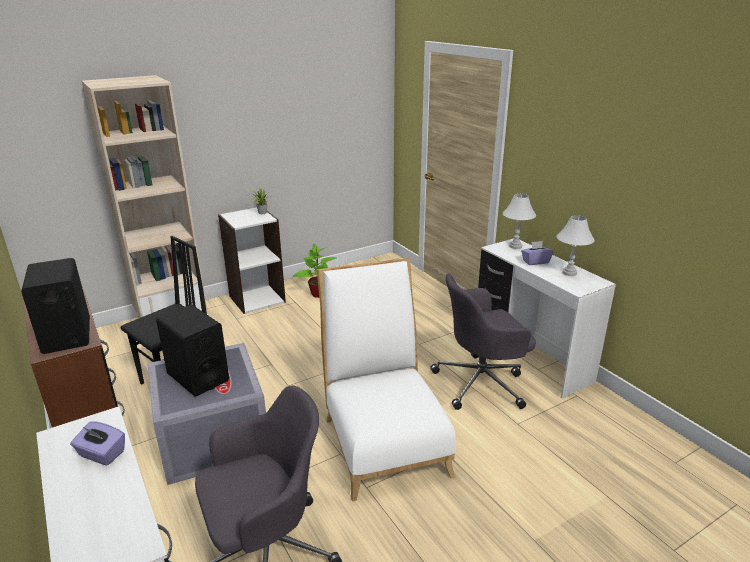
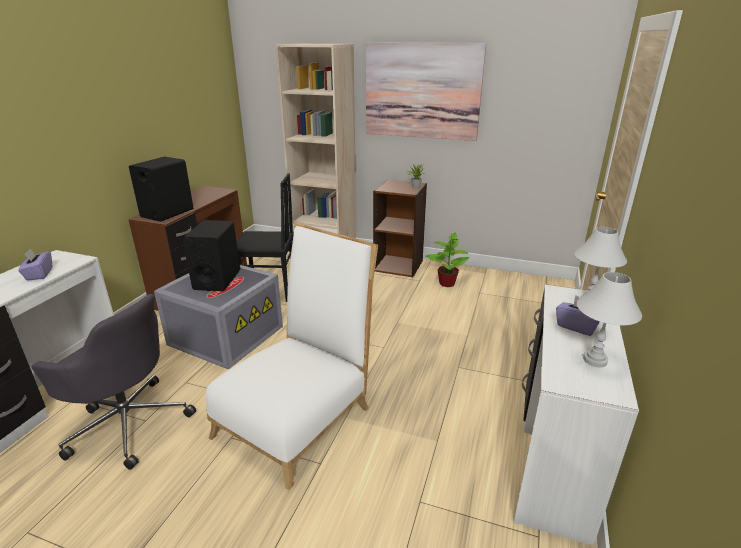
camera: 50 degrees right, 0 degrees up
white bookcase [218,207,286,314] -> brown bookcase [373,179,427,277]
grey office chair [430,273,536,410] -> none
none -> picture [366,42,486,141]

